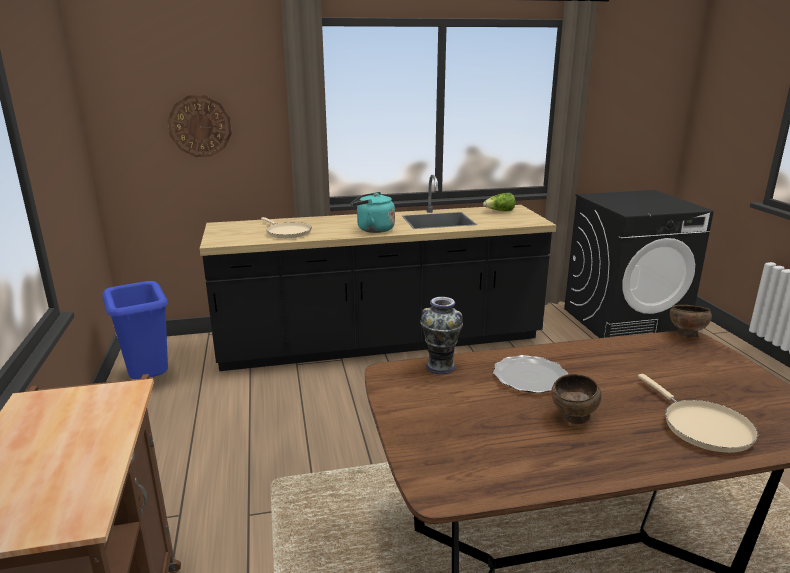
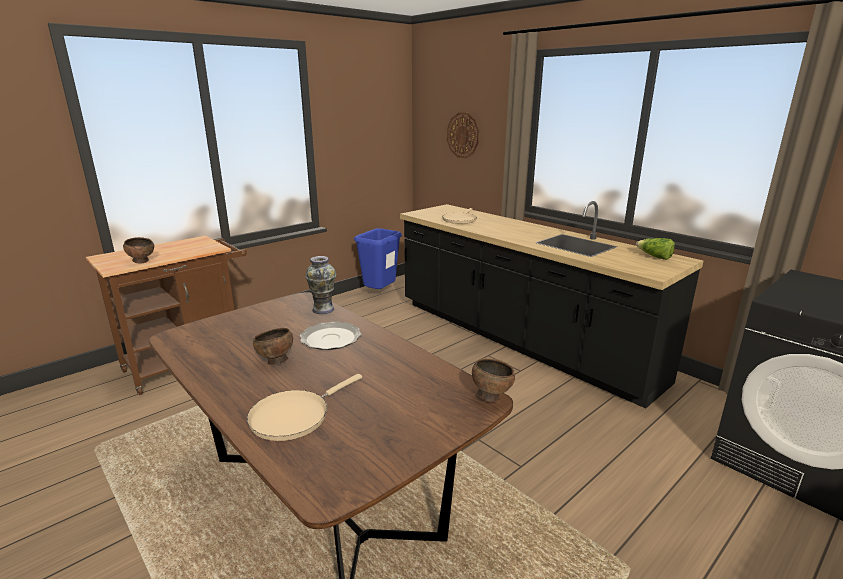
camera: 60 degrees right, 0 degrees up
turquoise kettle [351,192,395,233] -> none
none -> brown bowl [123,237,154,263]

